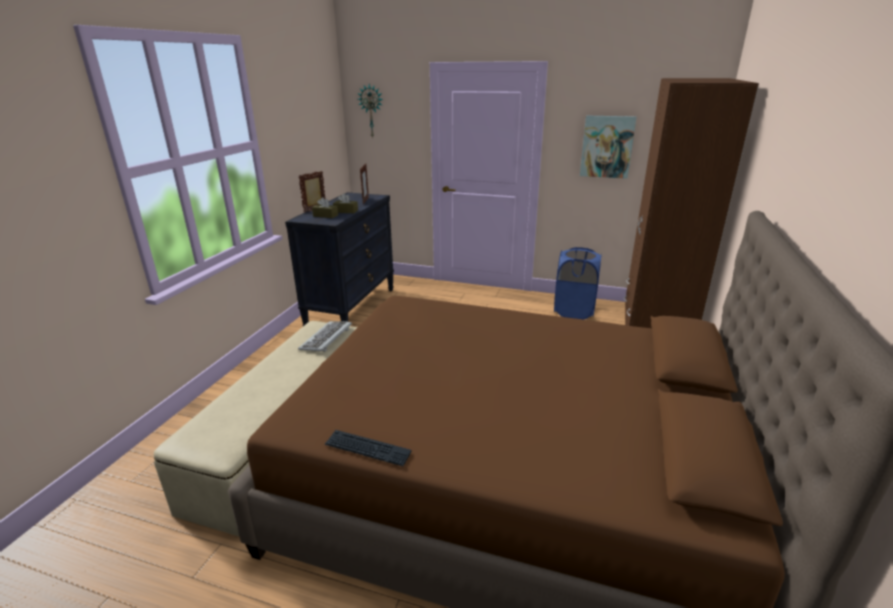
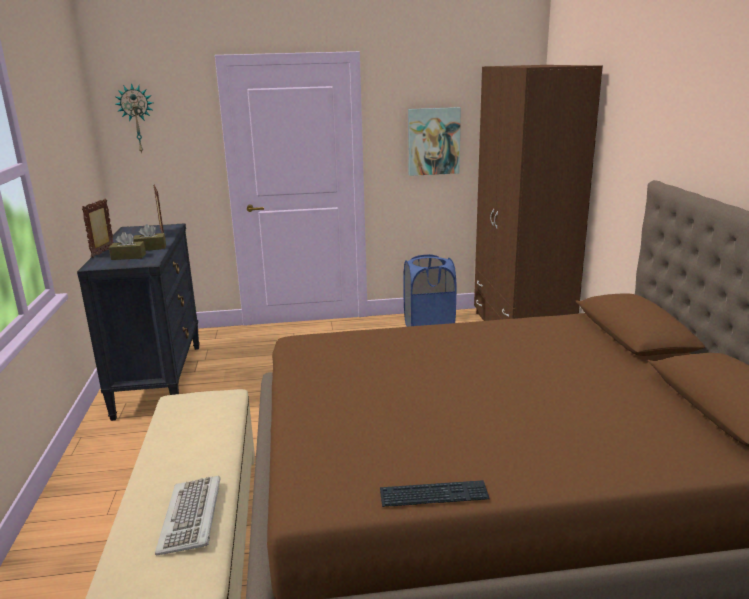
camera: 25 degrees left, 5 degrees down
keyboard [298,321,352,352] -> keyboard moved to [155,476,221,555]

